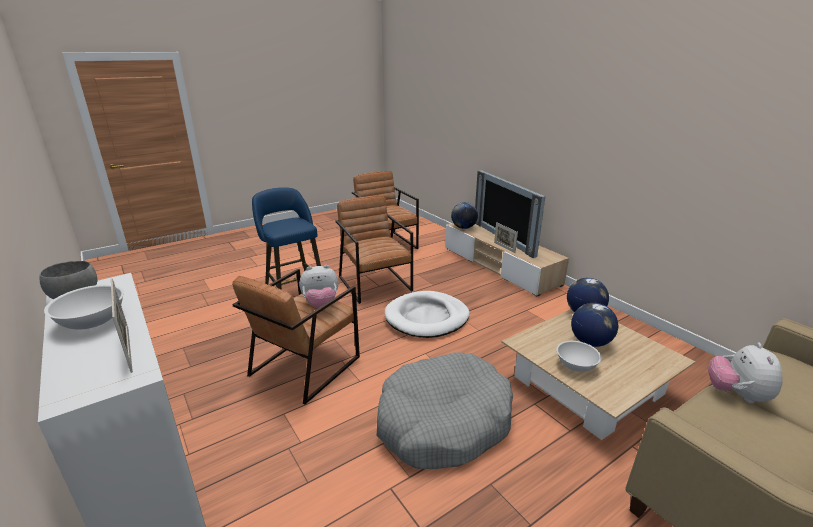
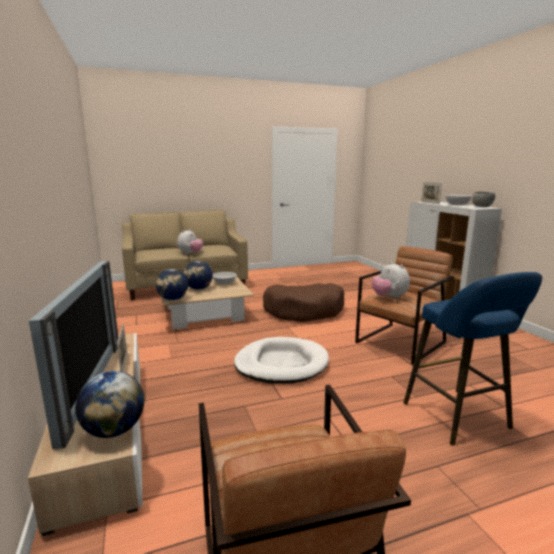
camera: 165 degrees left, 10 degrees down
plush toy [299,265,338,308] -> plush toy turned 120 degrees counterclockwise [371,262,410,299]
brown armchair [335,196,413,304] -> none
grey dog bed [377,352,513,469] -> brown dog bed [263,283,344,322]

